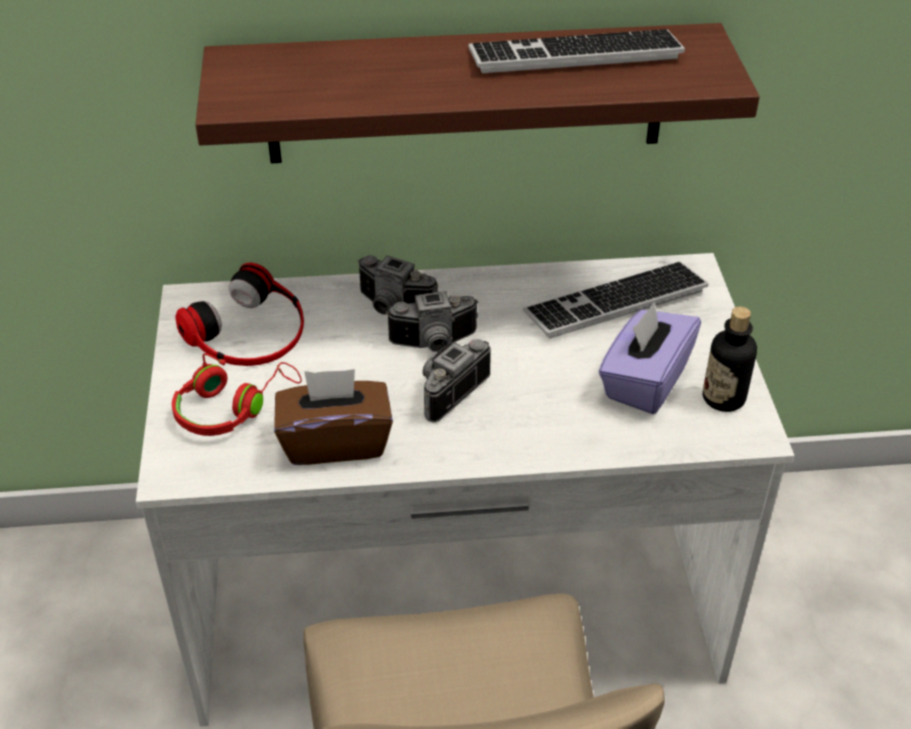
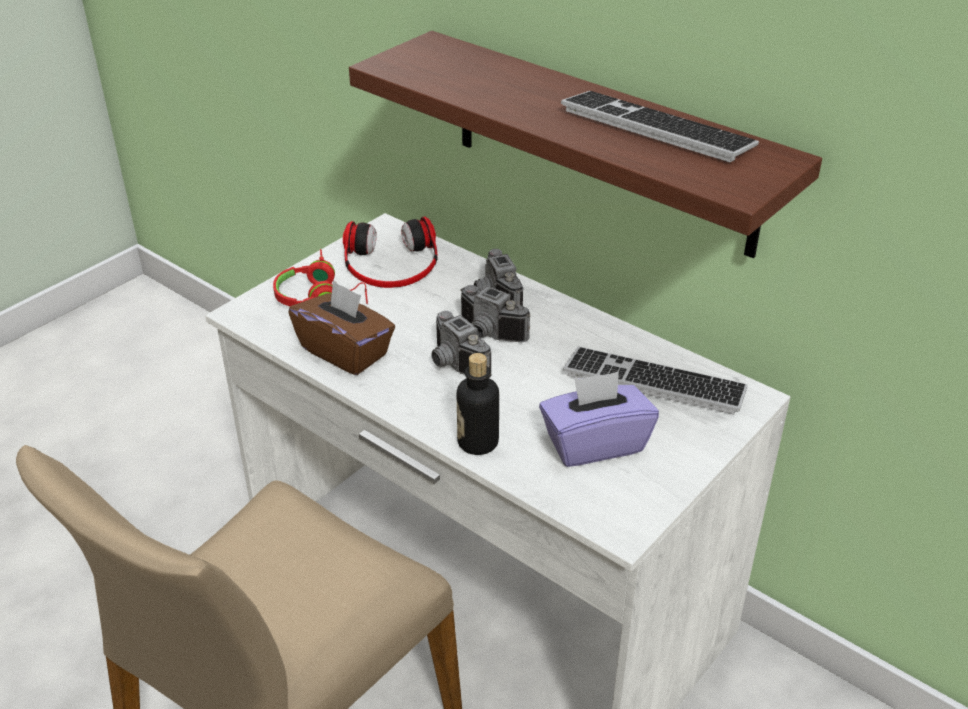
camera: 45 degrees right, 5 degrees down
camera [423,339,491,423] -> camera turned 120 degrees counterclockwise [431,311,492,378]
bottle [703,307,757,412] -> bottle moved to [457,353,499,455]

